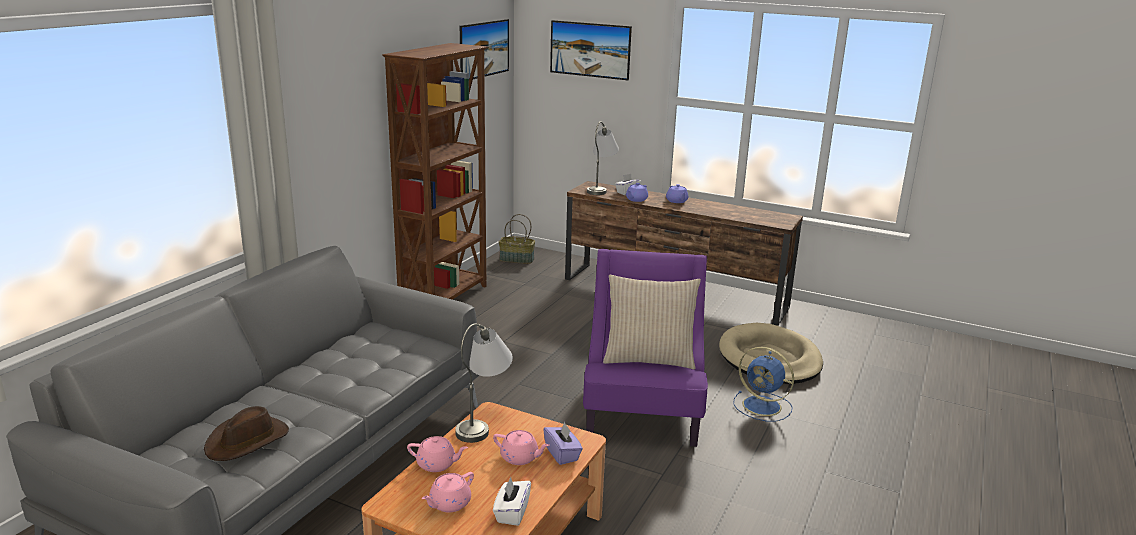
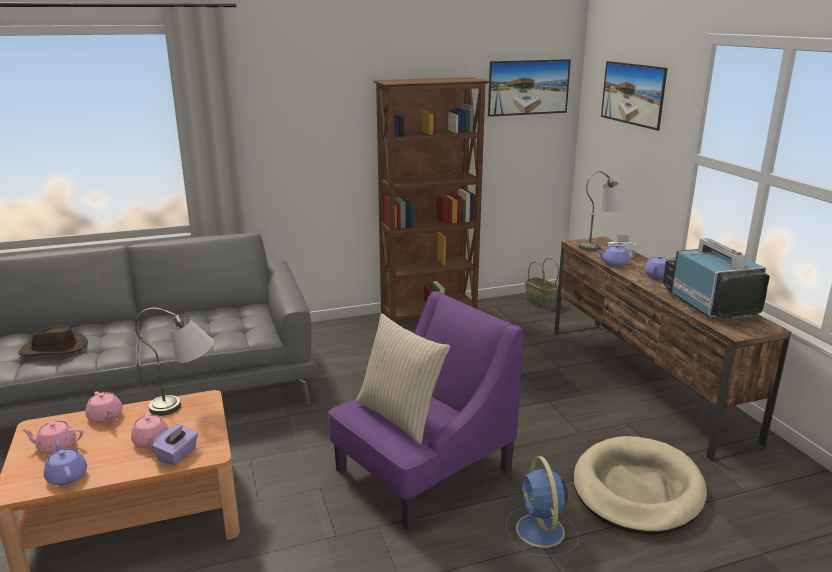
camera: 45 degrees right, 0 degrees up
white tissue box [493,477,531,526] -> purple teapot [44,441,87,485]
none -> television [663,238,770,319]

